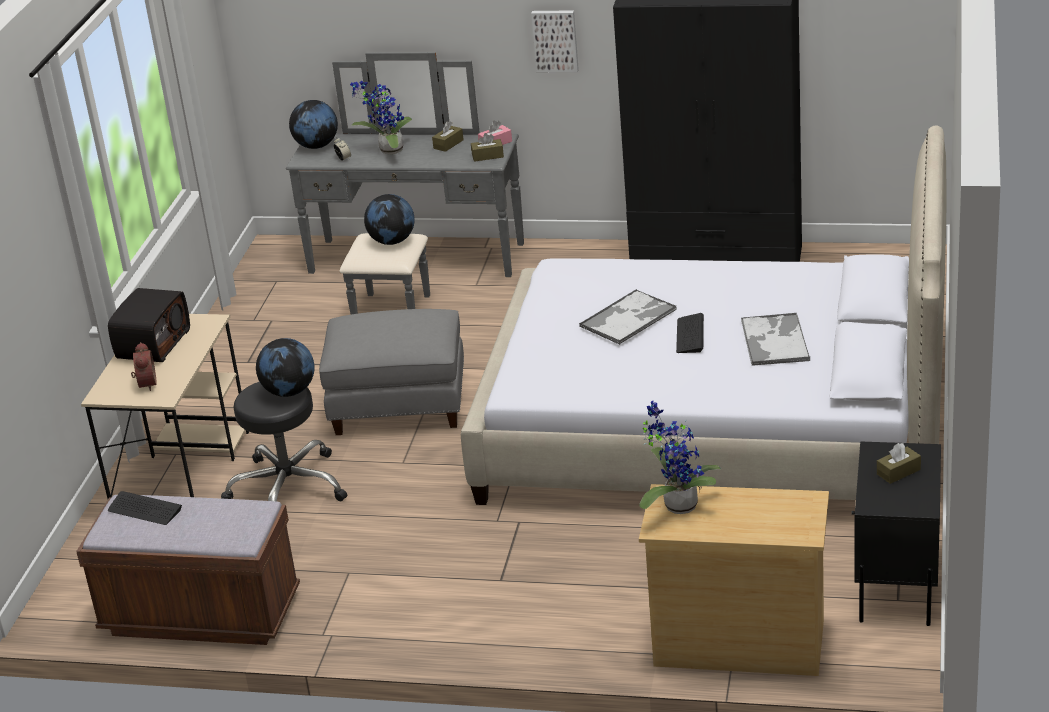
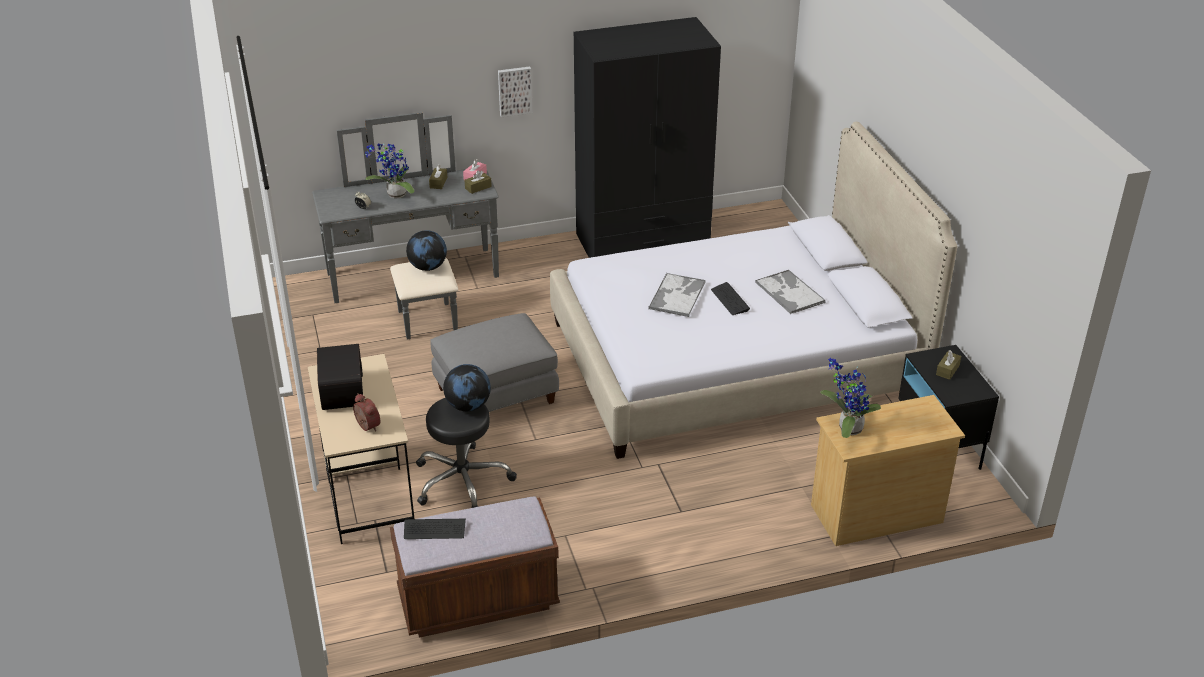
camera: 30 degrees left, 5 degrees up
globe [289,100,338,149] -> none

